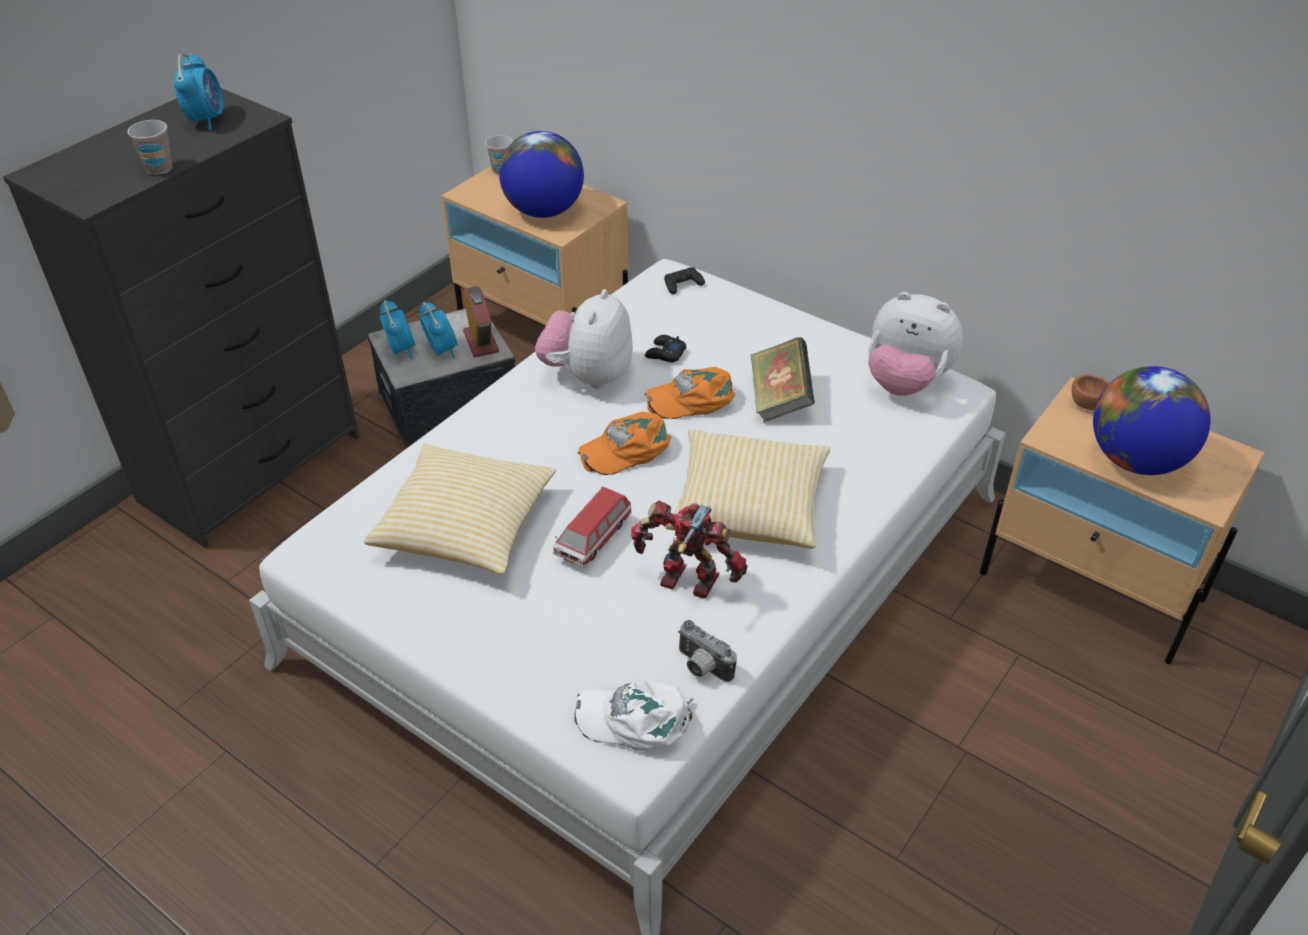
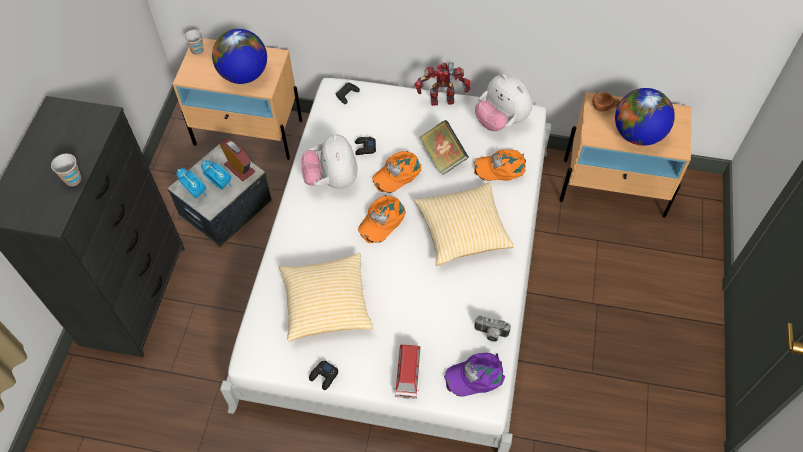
camera: 25 degrees left, 15 degrees up
alarm clock [174,53,224,130] -> none
toy car [553,487,632,568] -> toy car moved to [394,345,420,399]
white cap [573,679,694,750] -> purple cap [444,353,505,397]
toy robot [631,500,747,598] -> toy robot moved to [414,62,471,106]
plush toy [868,292,963,396] -> plush toy turned 45 degrees clockwise [475,74,533,131]
none -> black game controller [309,360,338,390]
none -> orange cap [474,150,526,181]

